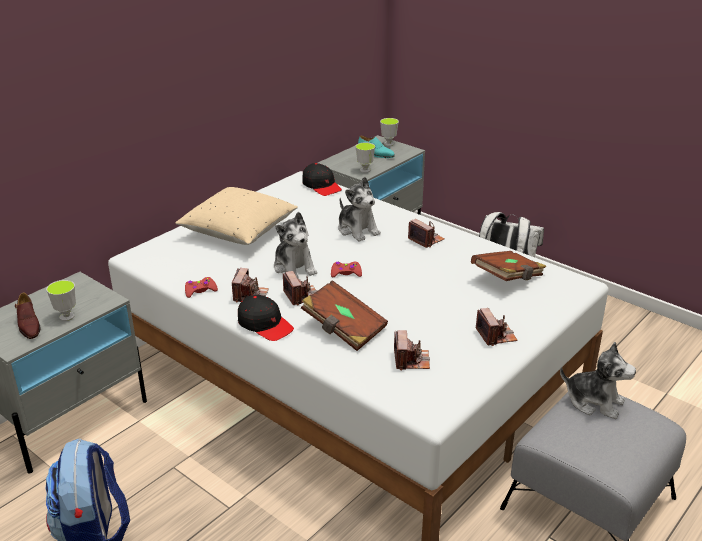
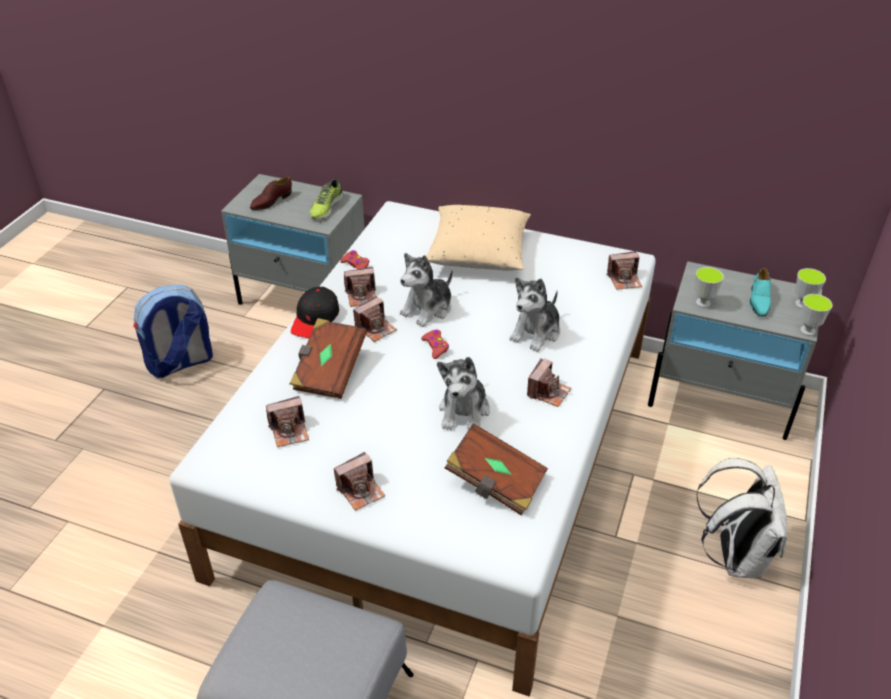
camera: 70 degrees right, 10 degrees up
cup [46,280,76,321] -> cup moved to [800,294,832,336]
black cap [302,163,342,196] -> camera [607,251,642,290]
plush toy [560,342,636,419] -> plush toy moved to [437,357,490,430]
none -> shoe [310,178,343,219]

